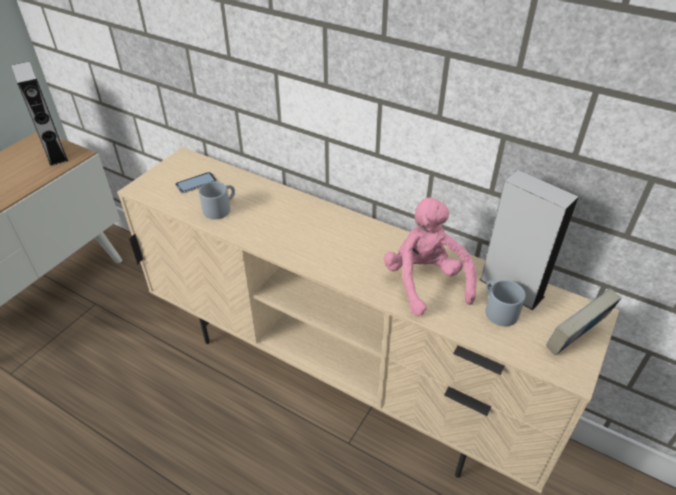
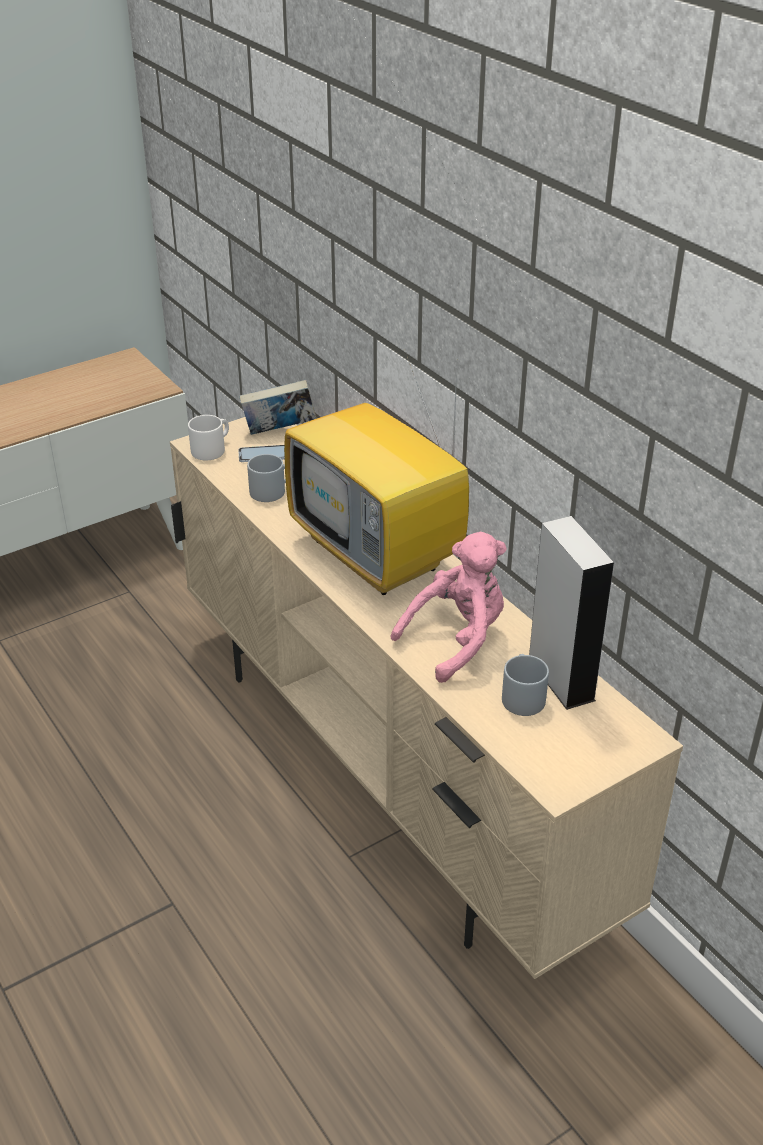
camera: 25 degrees right, 5 degrees down
grey speaker [11,62,68,166] -> none
pink plush toy [384,197,476,316] -> pink plush toy turned 45 degrees clockwise [391,532,507,683]
book [546,288,621,355] -> book moved to [239,380,316,435]
none -> white mug [188,415,229,460]
none -> television [284,349,469,595]

